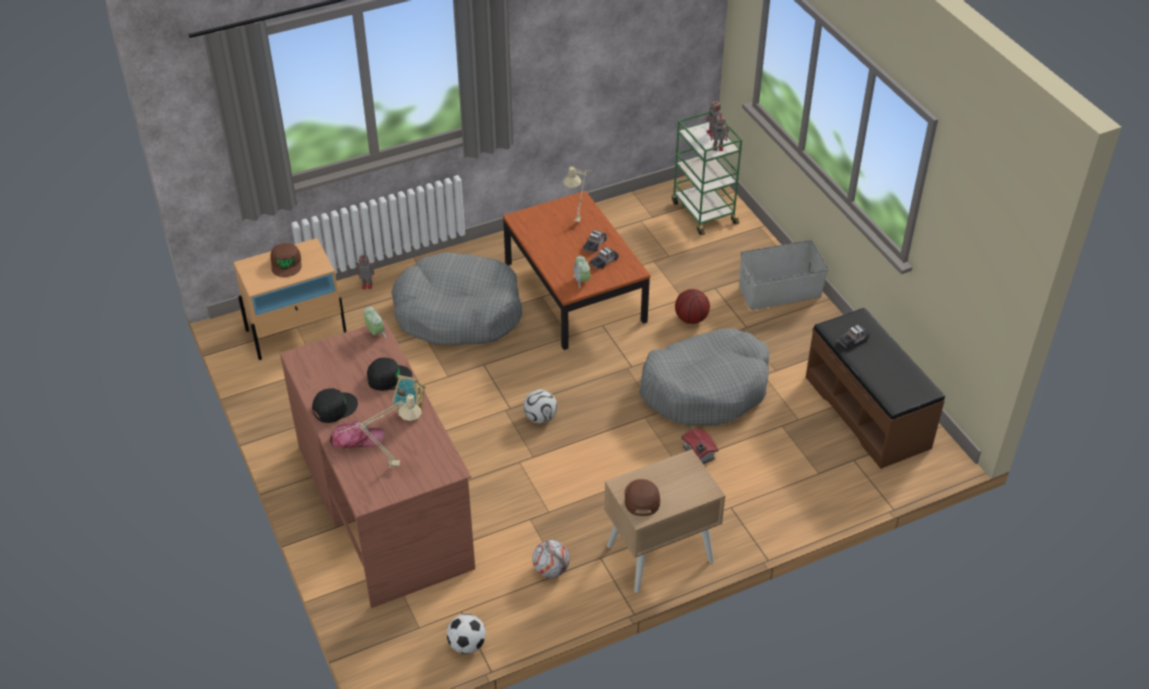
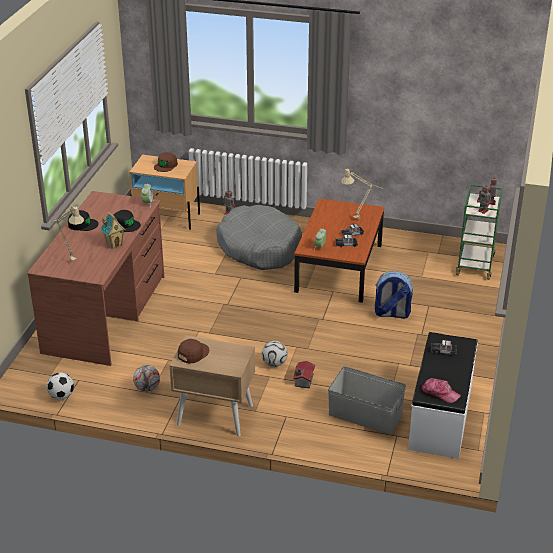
camera: 40 degrees right, 10 degrees down
cap [330,421,384,448] -> cap moved to [422,378,461,403]
football [523,389,557,424] -> football moved to [262,341,287,367]
grey dog bed [639,328,769,426] -> none
basketball [675,289,710,324] -> backpack [375,271,413,319]
grey storage box [739,240,829,310] -> grey storage box moved to [328,366,406,434]
brown bench [805,307,945,469] -> white bench [408,332,478,459]

